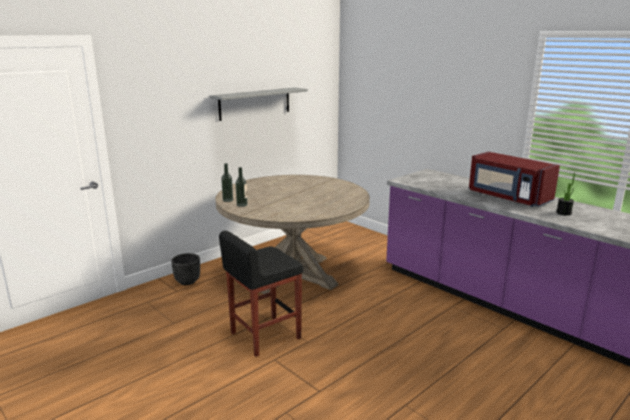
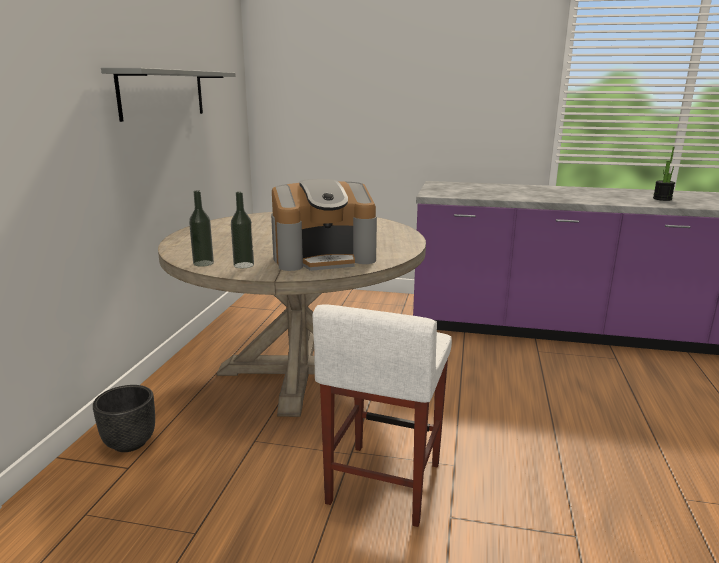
camera: 35 degrees left, 0 degrees up
black stool [219,231,304,357] -> white stool [313,304,452,527]
red microwave [469,152,560,207] -> none
none -> coffee machine [271,179,377,271]

